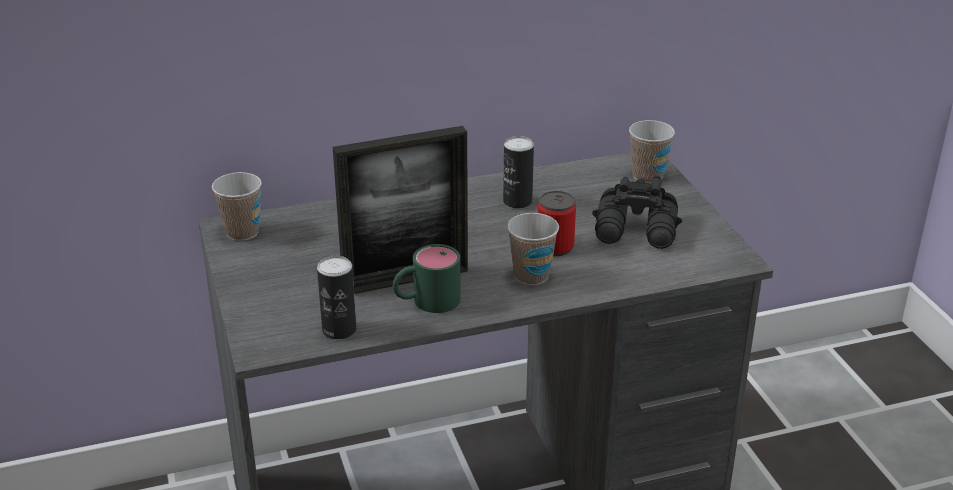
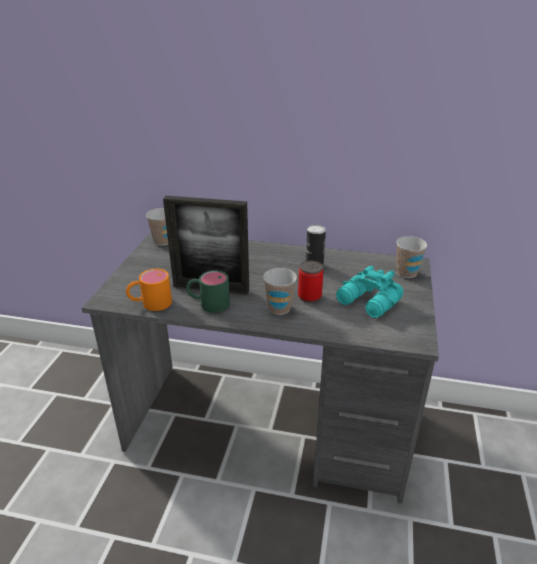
camera: 30 degrees right, 0 degrees up
can [317,256,356,339] -> orange mug [126,269,172,311]
black binoculars [592,176,682,249] -> turquoise binoculars [336,266,404,318]

